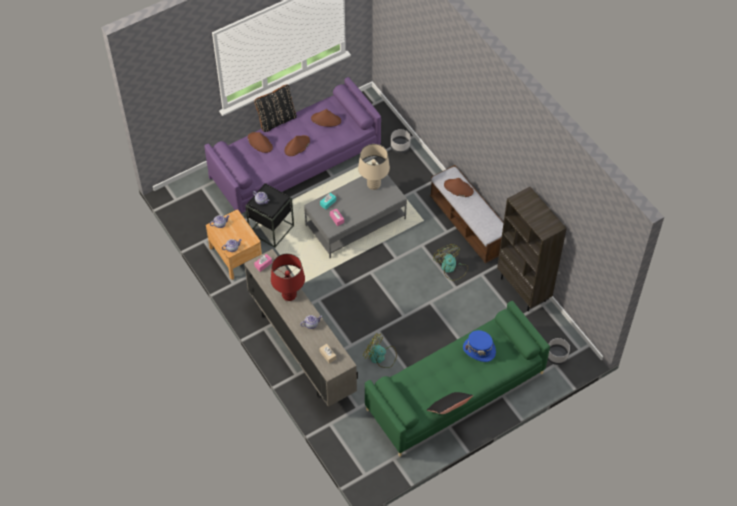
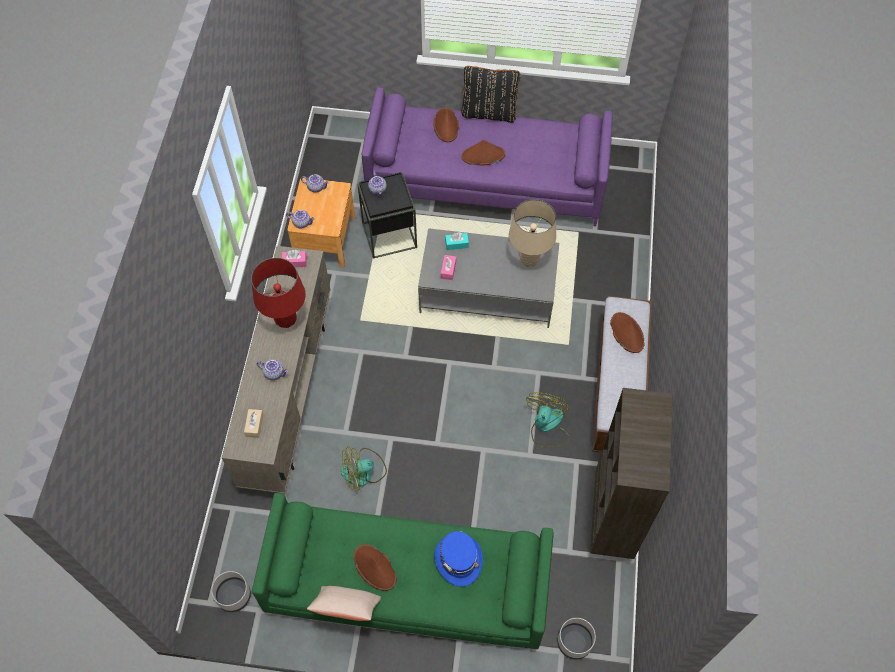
camera: 40 degrees right, 5 degrees up
brown hat [311,109,341,127] -> brown hat moved to [354,544,396,591]
fan [363,333,397,368] -> fan turned 90 degrees counterclockwise [340,447,387,491]
grey planter [391,129,411,153] -> grey planter moved to [211,571,251,612]
black pillow [427,392,473,414] -> beige pillow [307,586,381,621]

